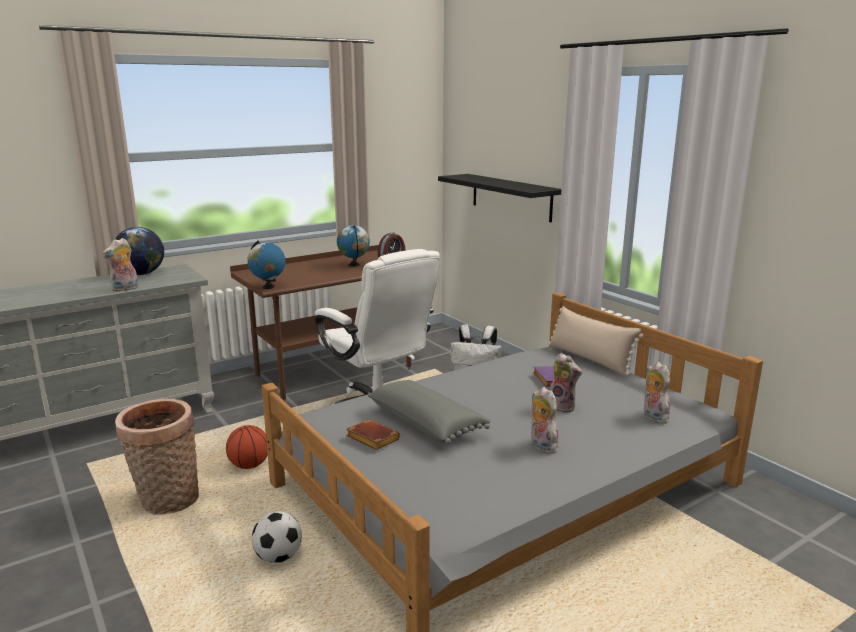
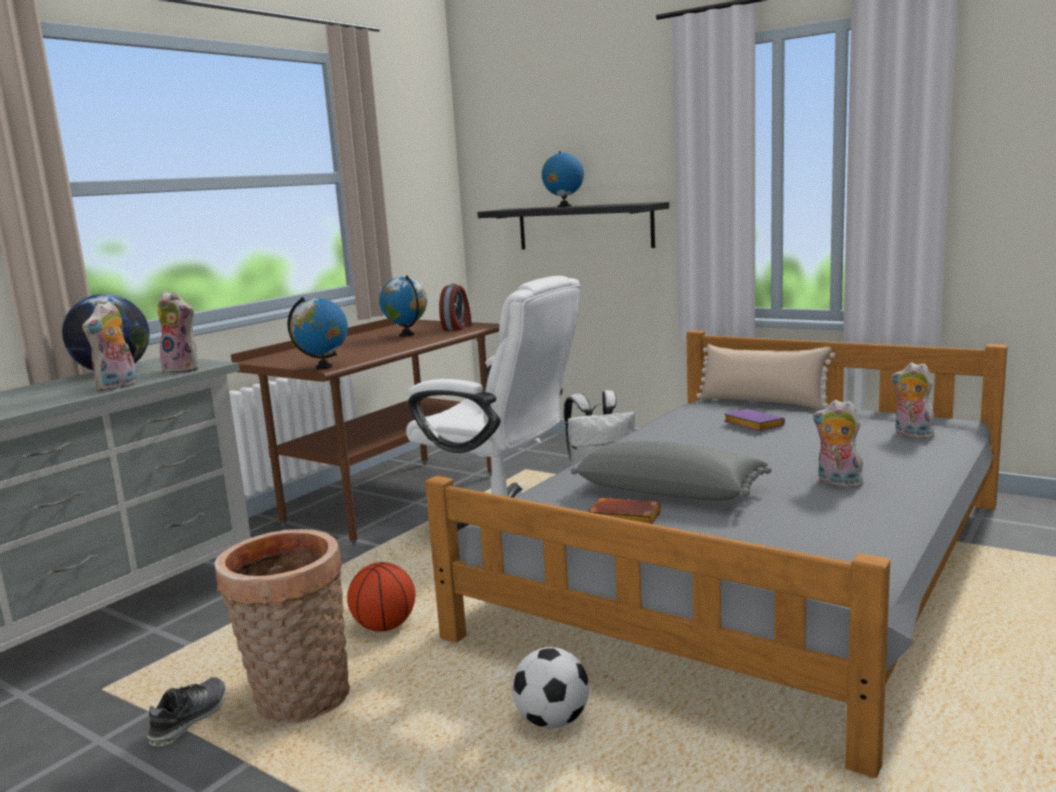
camera: 20 degrees left, 5 degrees down
plush toy [549,353,582,413] -> plush toy moved to [158,291,198,373]
none -> shoe [147,677,226,746]
none -> globe [542,151,584,207]

